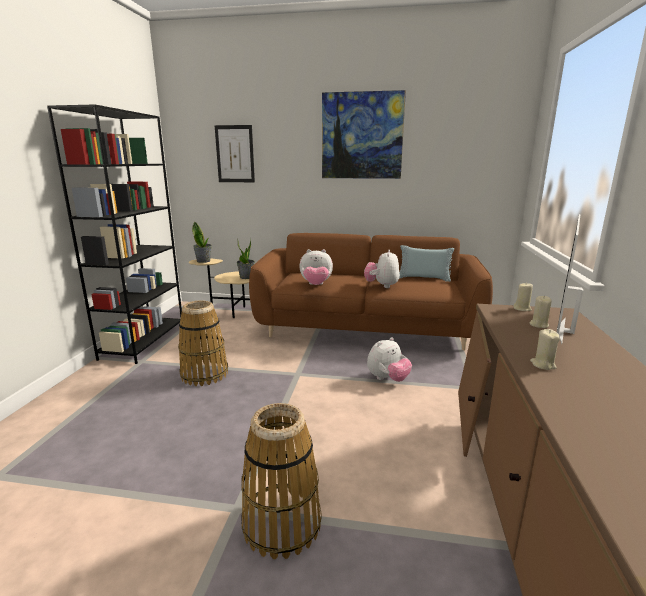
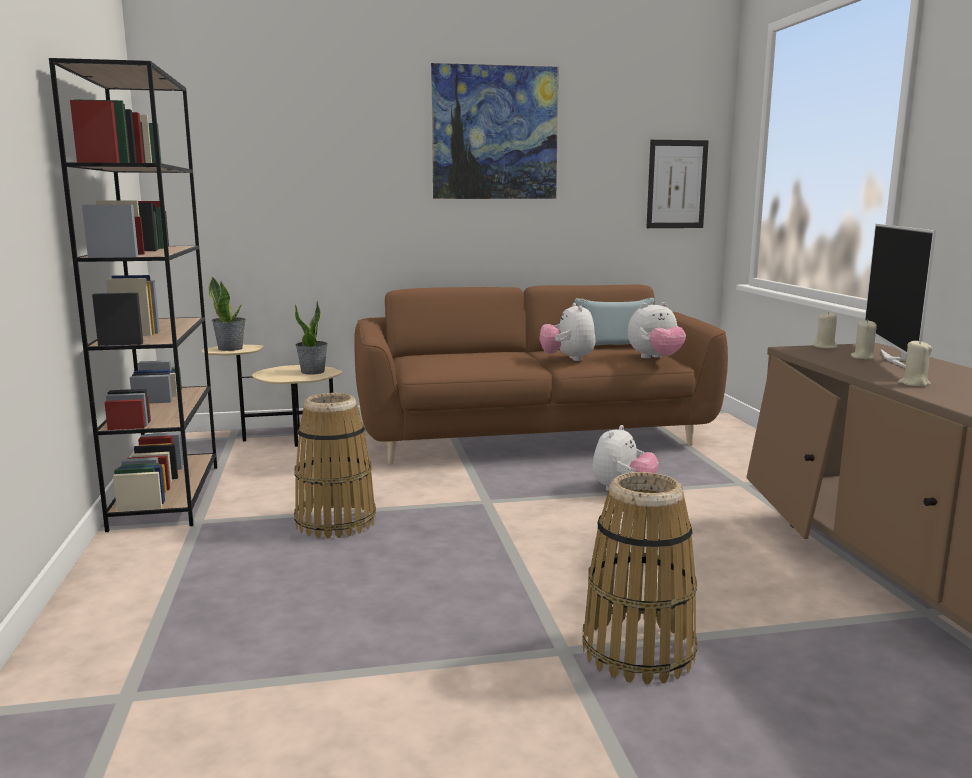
camera: 20 degrees left, 5 degrees down
black bookcase [47,104,182,364] -> beige bookcase [49,58,217,532]
picture [215,125,255,182] -> picture moved to [646,140,709,228]
plush toy [299,249,333,285] -> plush toy moved to [628,302,686,358]

